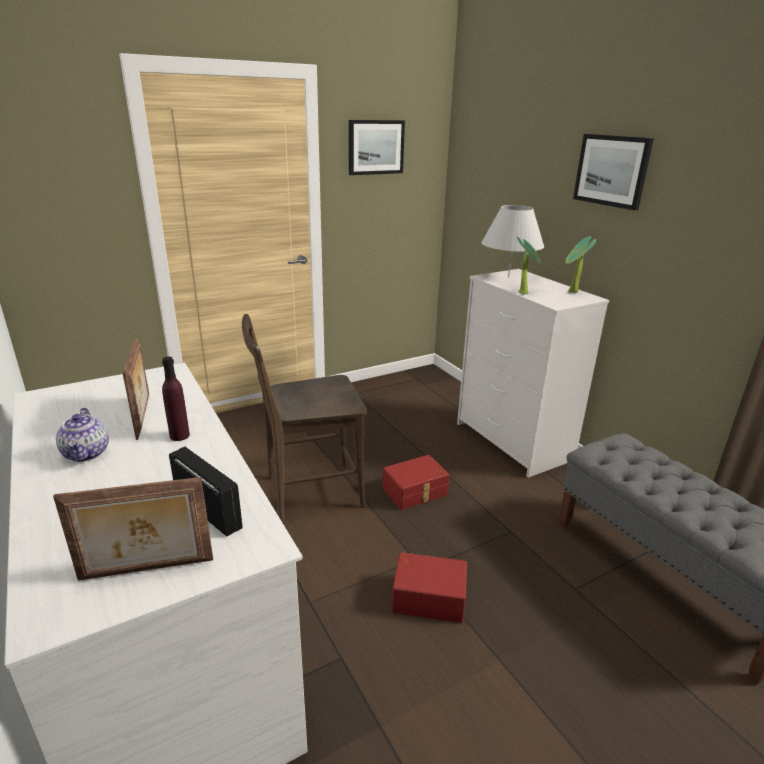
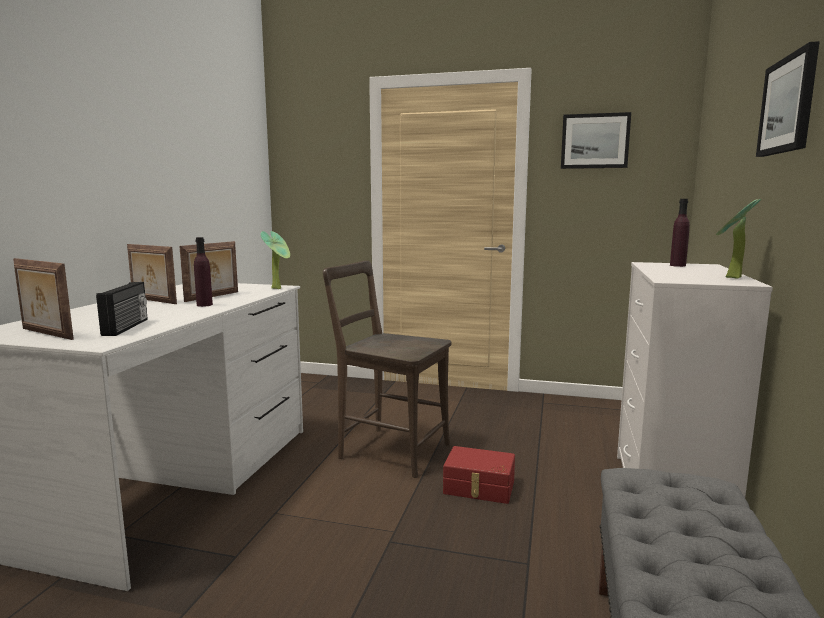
camera: 45 degrees right, 15 degrees down
teapot [56,408,109,462] -> picture frame [127,244,177,304]
red storage box [392,552,467,623] -> none
white table lamp [482,205,544,278] -> purple bottle [670,199,690,267]
potted plant [517,237,541,294] -> potted plant moved to [260,231,290,289]

